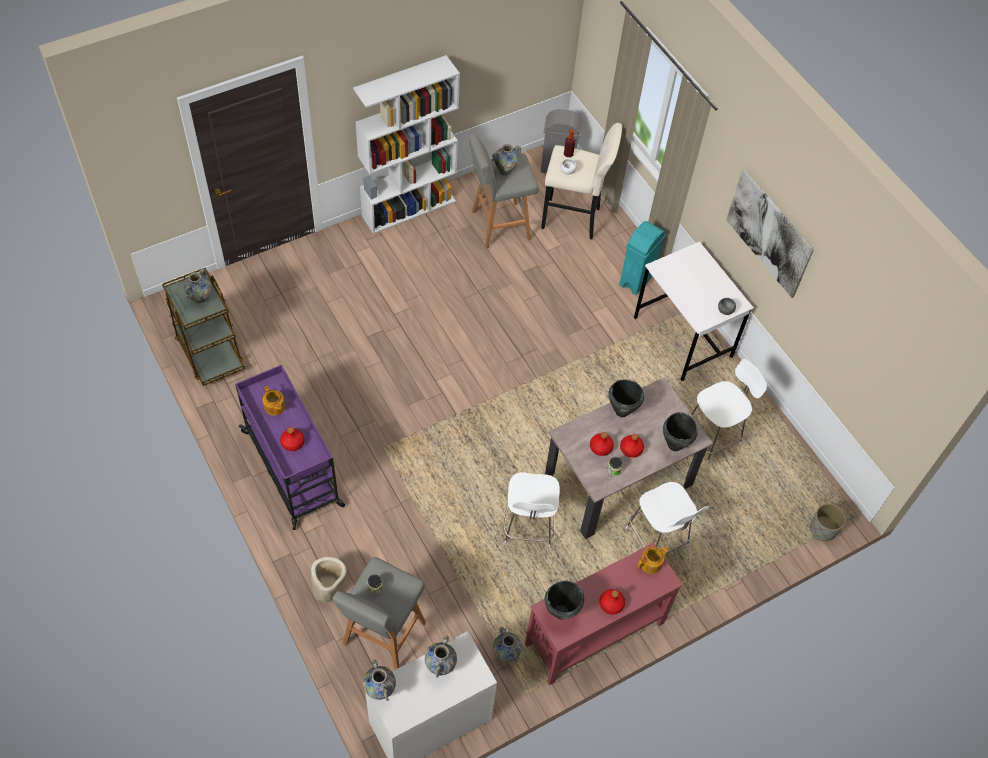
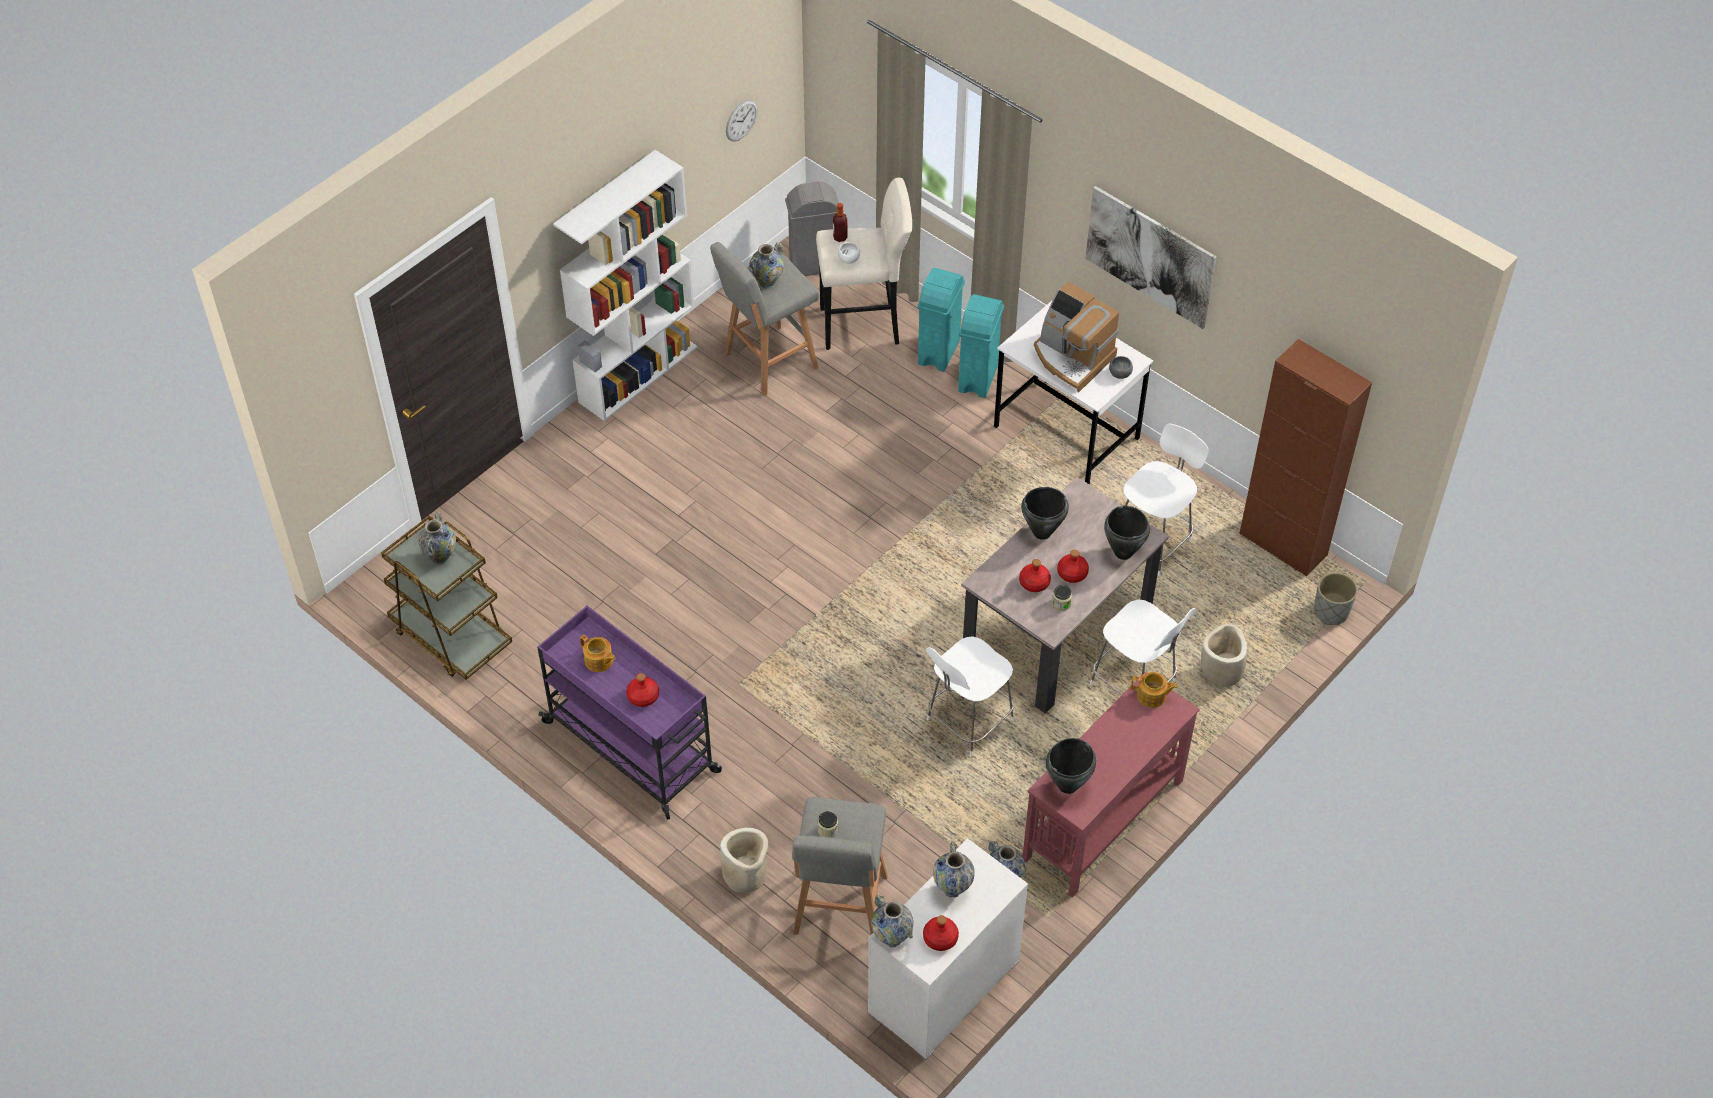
camera: 15 degrees left, 5 degrees down
white chair [503,472,560,548] -> white chair turned 60 degrees clockwise [926,636,1014,756]
red bottle [599,589,625,615] -> red bottle moved to [923,915,959,951]
teapot [637,547,669,574] -> teapot turned 60 degrees clockwise [1131,672,1178,708]
none -> wall clock [726,100,758,142]
none -> turquoise trash can [917,268,965,372]
none -> coffee machine [1034,282,1119,392]
none -> beige planter [1201,624,1247,687]
none -> brown cabinet [1239,339,1372,576]

